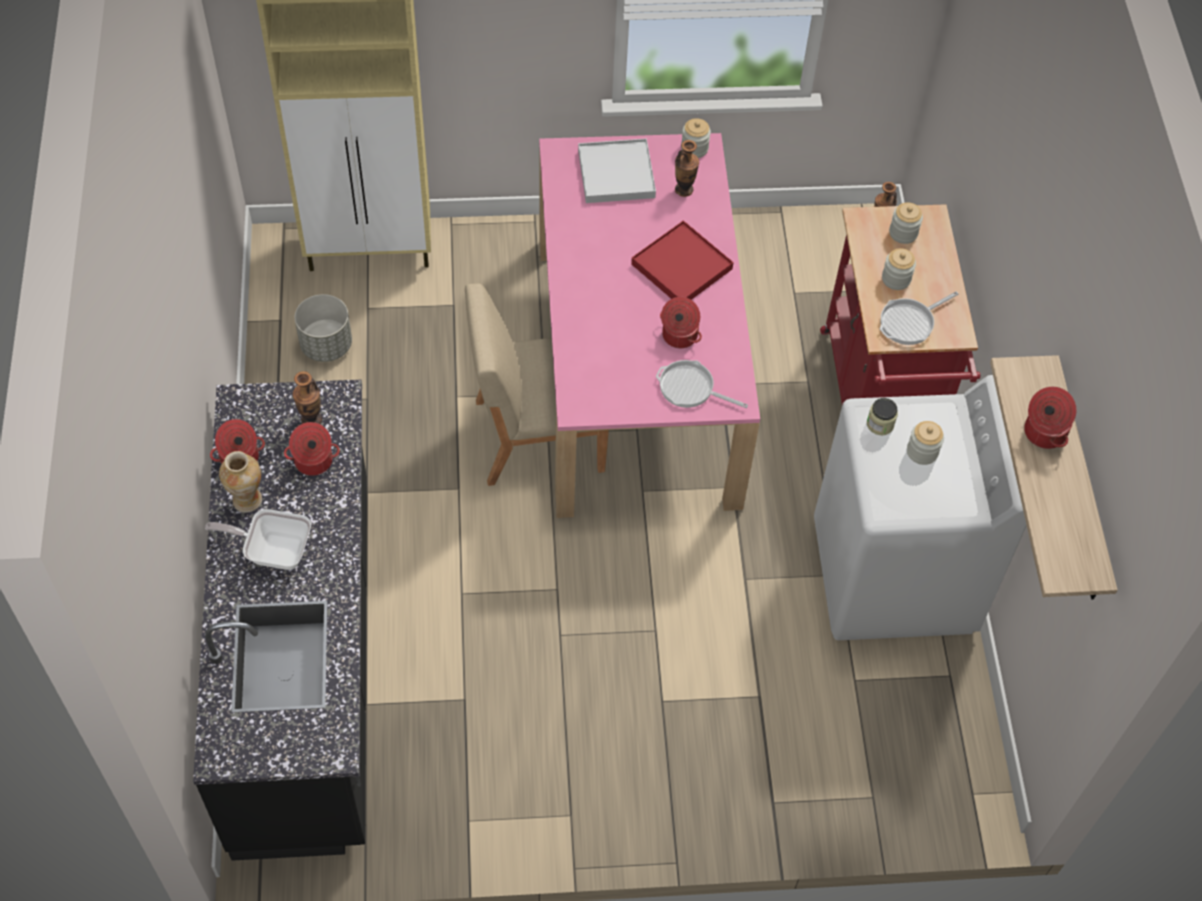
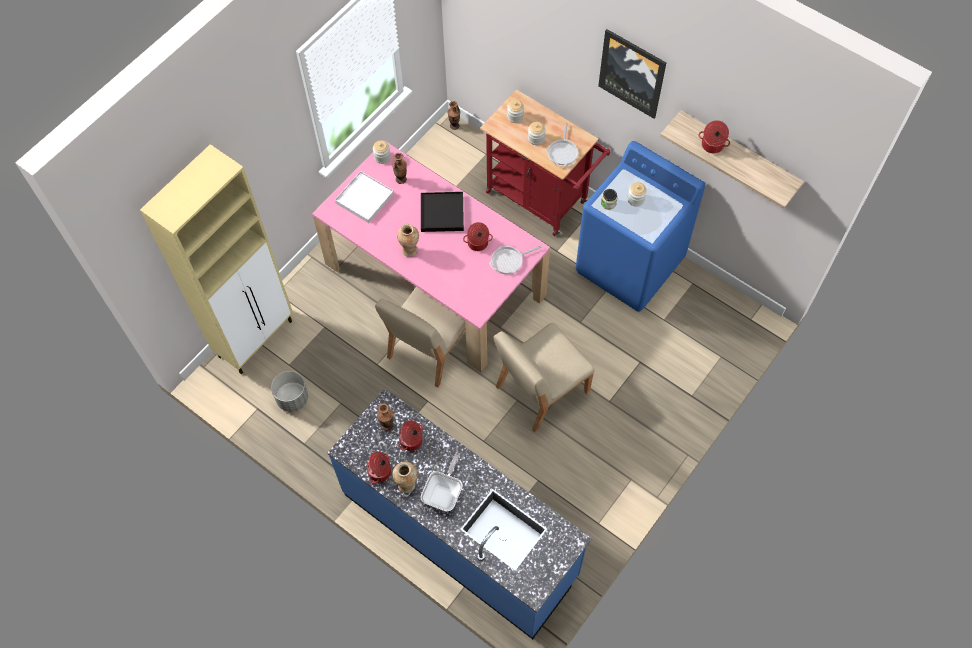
camera: 45 degrees left, 5 degrees up
black counter [193,380,367,861] -> blue counter [328,388,592,639]
frying pan [205,509,311,570] -> frying pan turned 150 degrees clockwise [421,452,463,511]
red tray [631,220,734,300] -> black tray [421,192,464,232]
white washing machine [814,375,1027,640] -> blue washing machine [576,141,705,312]
none -> vase [397,224,419,257]
none -> beige chair [494,323,595,433]
none -> picture [598,29,666,119]

